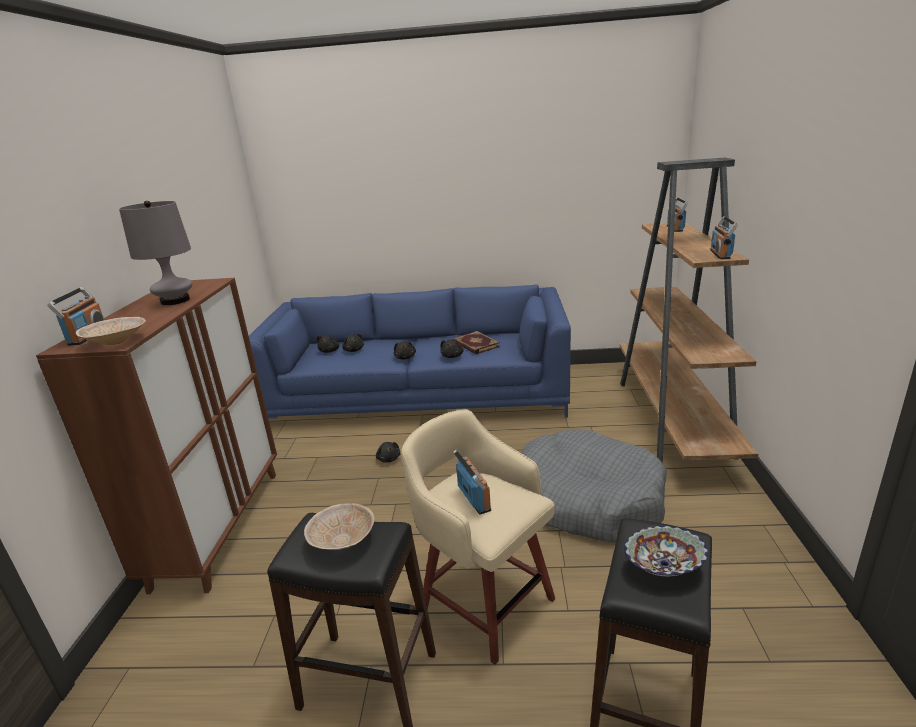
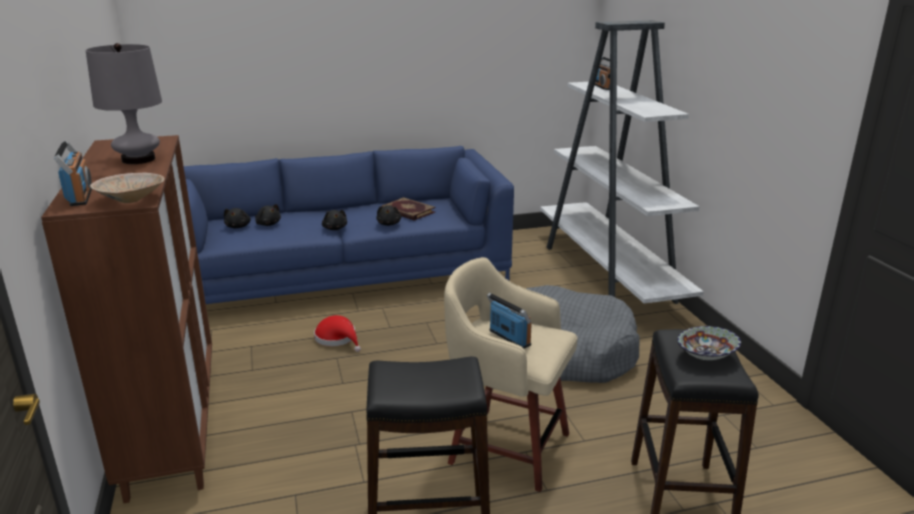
camera: 20 degrees left, 0 degrees up
beige bowl [304,503,374,550] -> none
black plush toy [376,442,400,462] -> red hat [314,315,361,352]
brown bookcase [620,158,758,462] -> white bookcase [540,20,704,304]
radio [710,216,738,259] -> none

